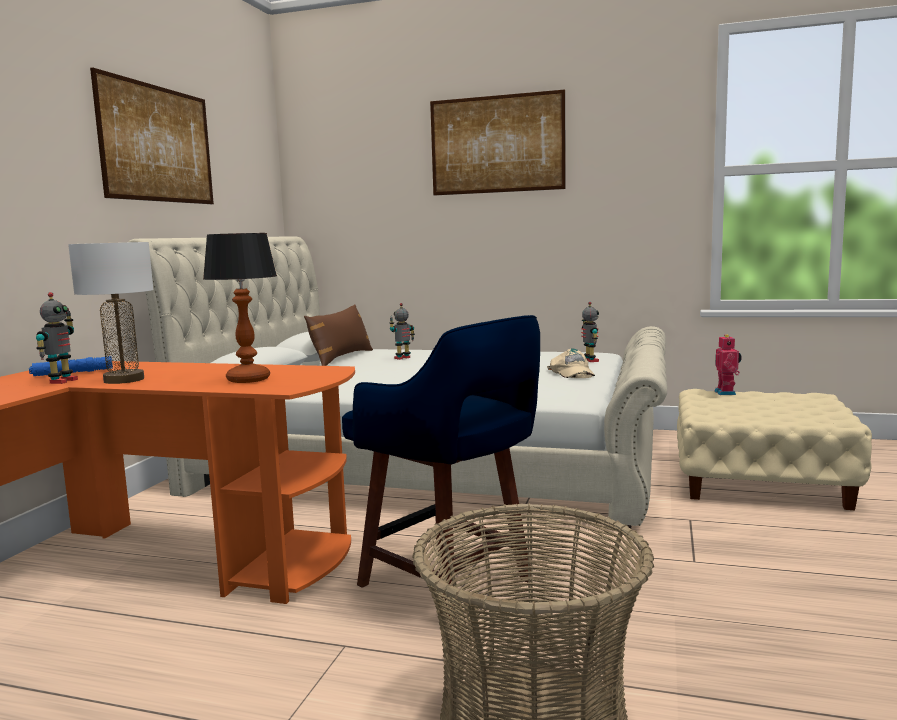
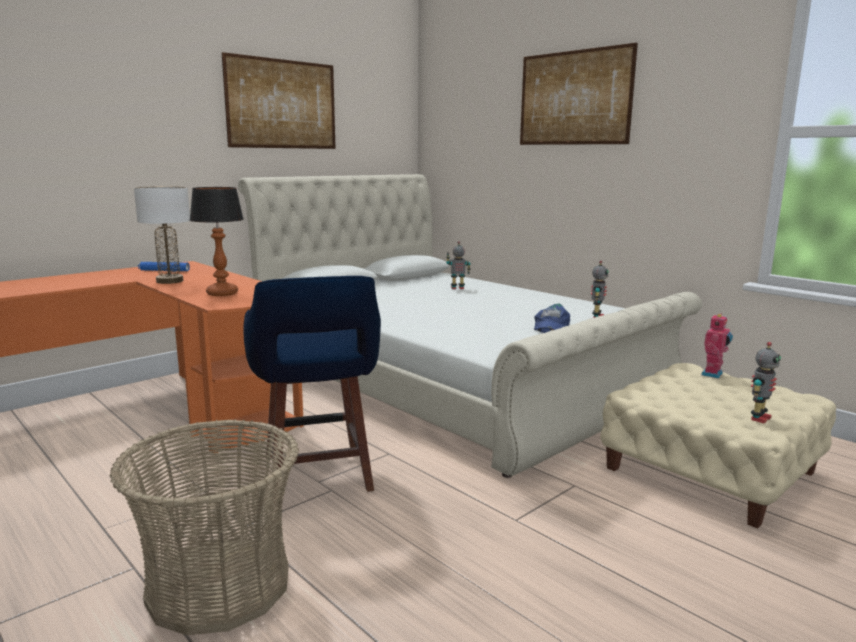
camera: 30 degrees right, 5 degrees up
toy robot [36,292,78,384] -> toy robot moved to [750,342,781,424]
brown pillow [304,304,373,366] -> none
beige cap [547,349,595,378] -> blue cap [534,303,570,333]

